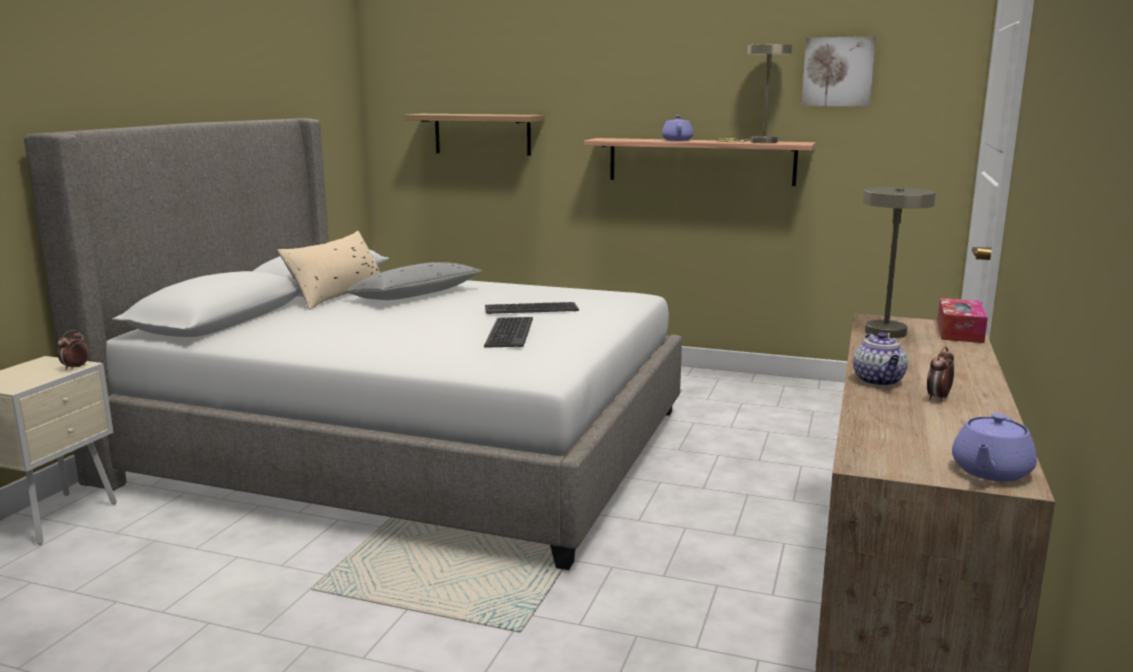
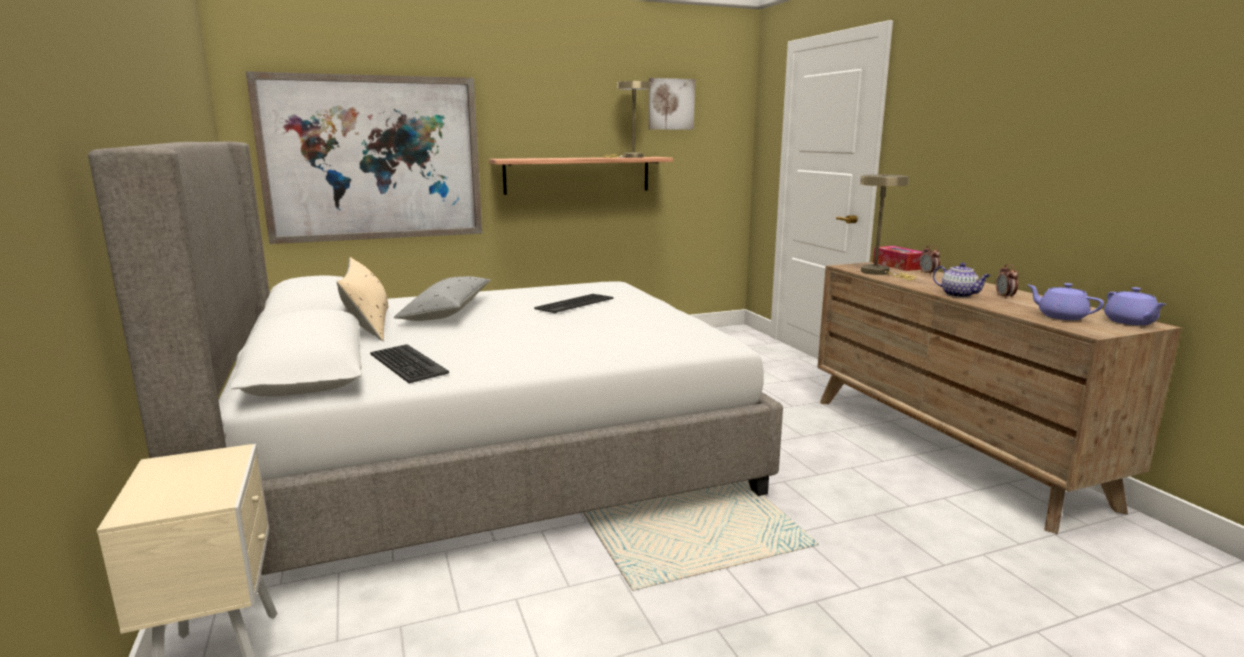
camera: 40 degrees left, 0 degrees up
alarm clock [57,330,89,370] -> alarm clock moved to [919,245,940,275]
shelf [404,114,544,156] -> picture [246,71,482,244]
keyboard [484,317,533,348] -> keyboard moved to [370,344,449,383]
purple teapot [662,115,693,141] -> purple teapot moved to [1028,283,1104,320]

